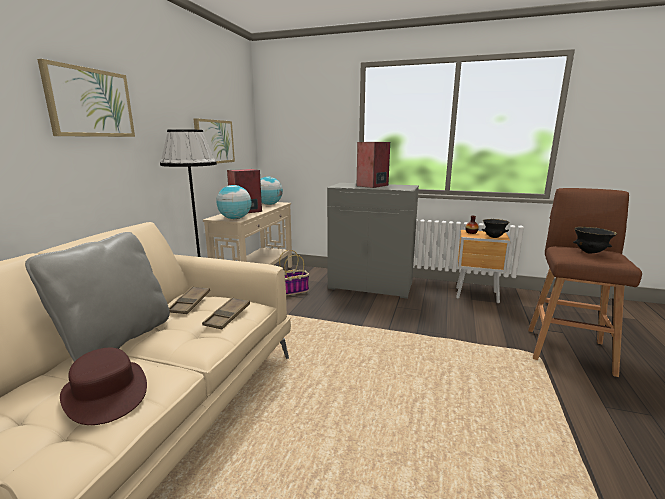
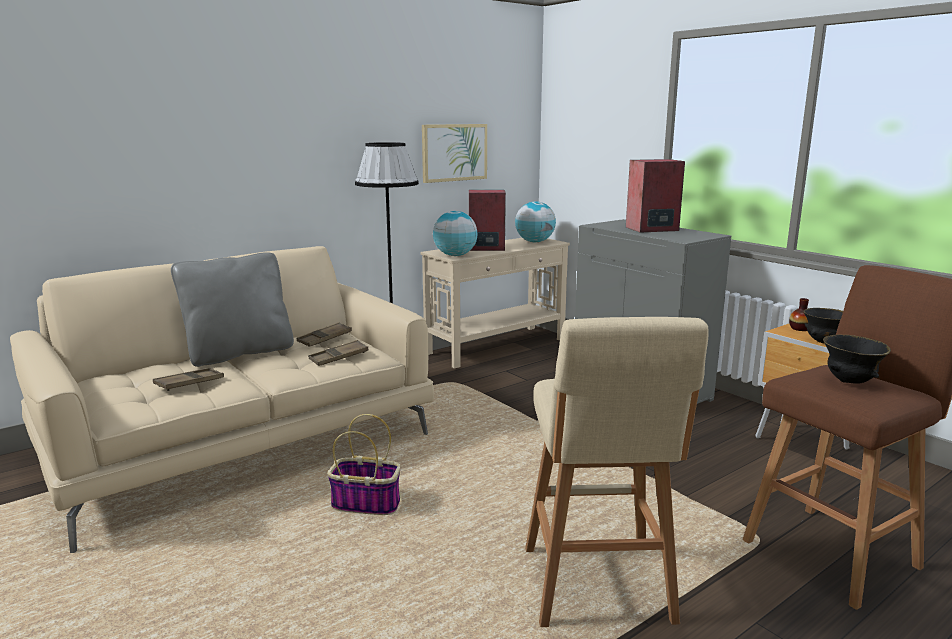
camera: 35 degrees right, 0 degrees up
picture [37,59,135,137] -> none
brown hat [60,348,147,425] -> brown tray [153,368,224,391]
basket [279,250,309,296] -> basket moved to [327,414,401,515]
none -> beige stool [525,317,709,627]

